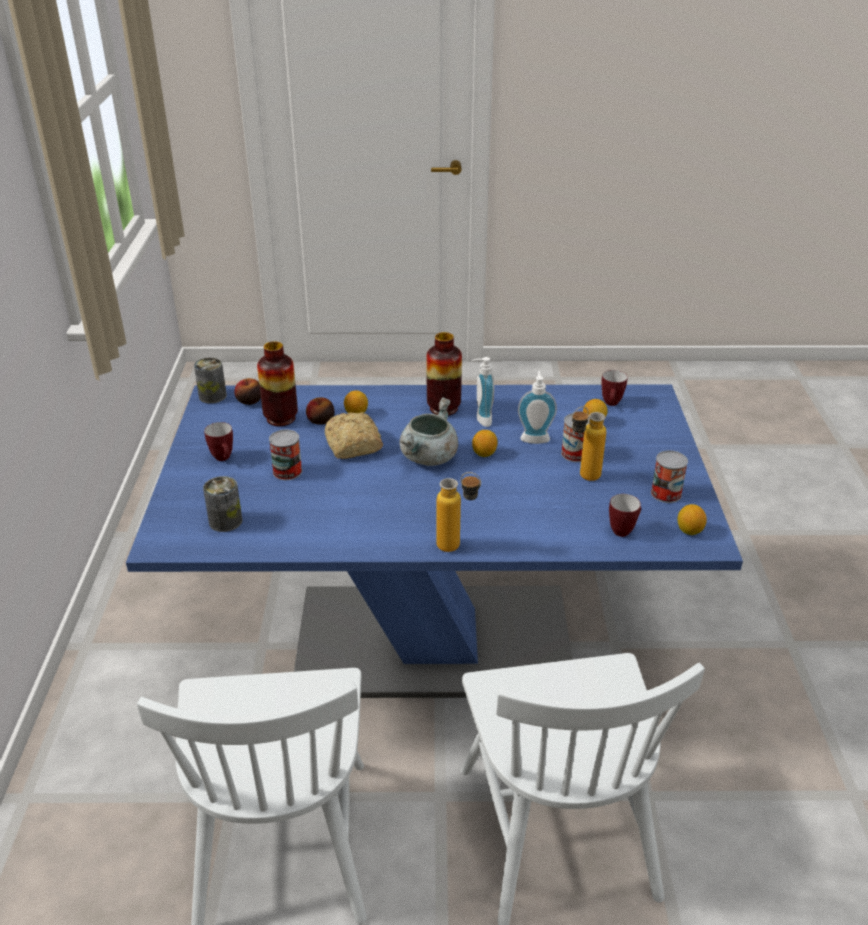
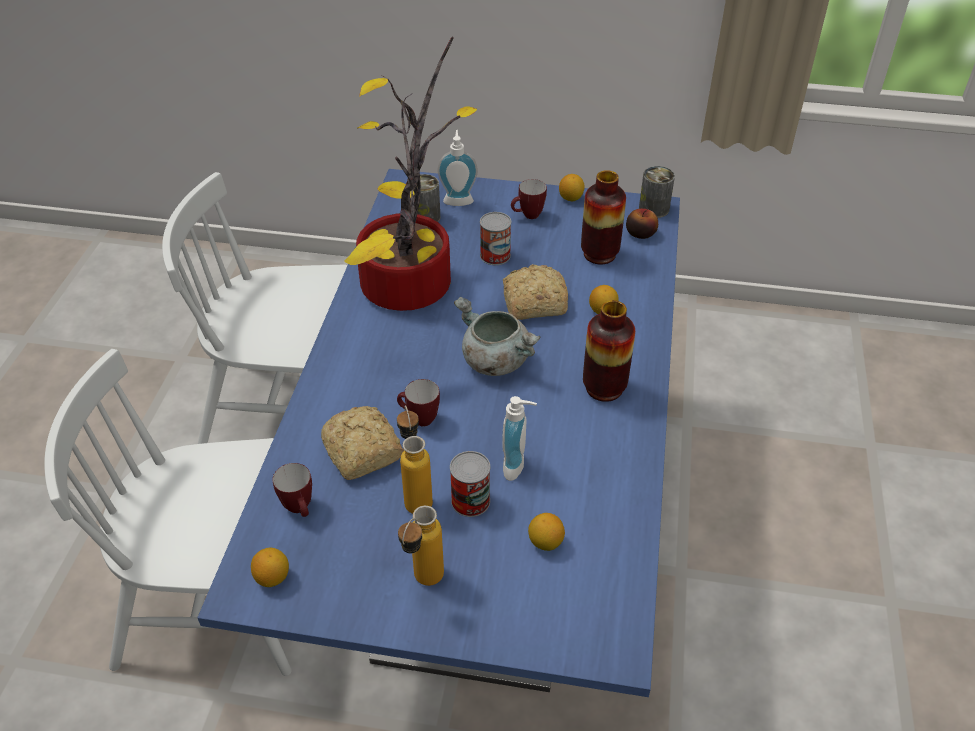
camera: 100 degrees right, 10 degrees up
apple [306,397,335,425] -> none
bottle [437,472,481,552] -> bottle moved to [398,506,444,586]
soap dispenser [472,357,494,427] -> soap dispenser moved to [438,130,478,206]
lemon [472,430,498,457] -> lemon moved to [559,174,585,201]
mug [601,370,628,406] -> mug moved to [397,379,440,426]
can [651,450,688,503] -> none
none -> bread [321,406,404,480]
none -> potted plant [344,37,477,311]

